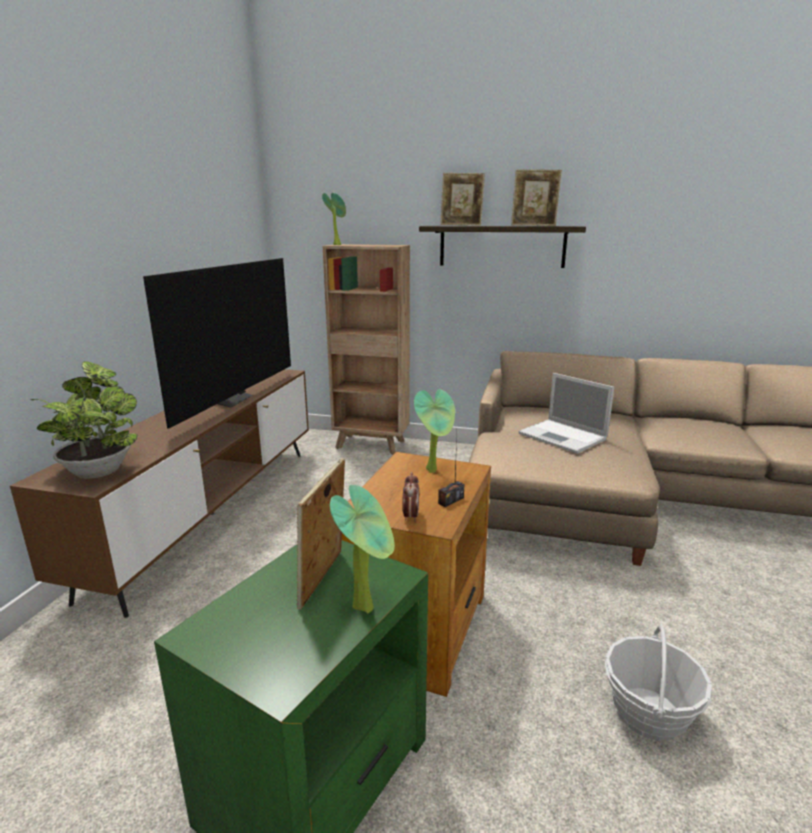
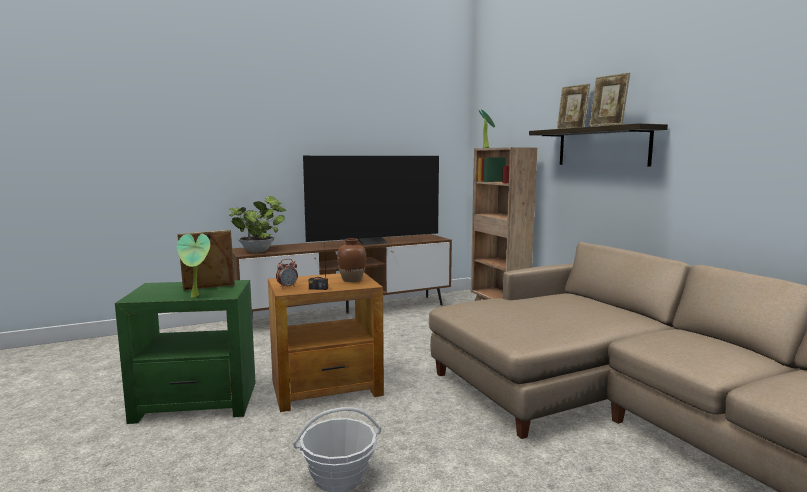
camera: 50 degrees right, 10 degrees down
potted plant [414,389,455,473] -> brown vase [337,238,366,282]
laptop [519,373,614,454] -> none

